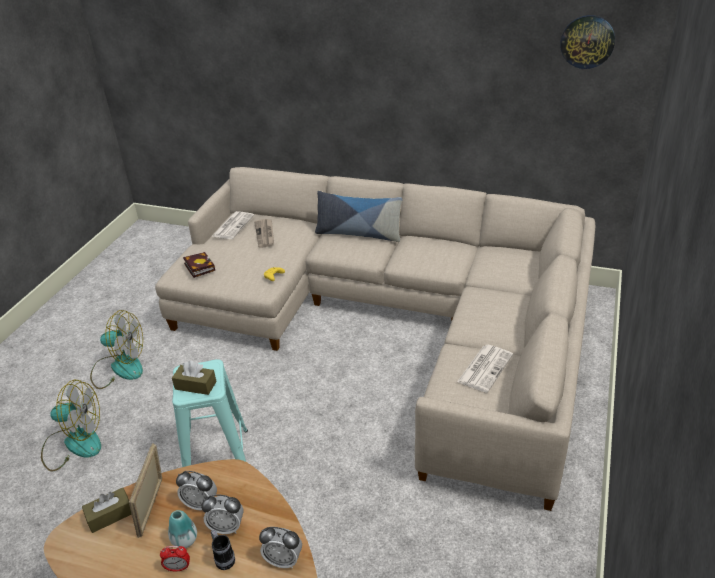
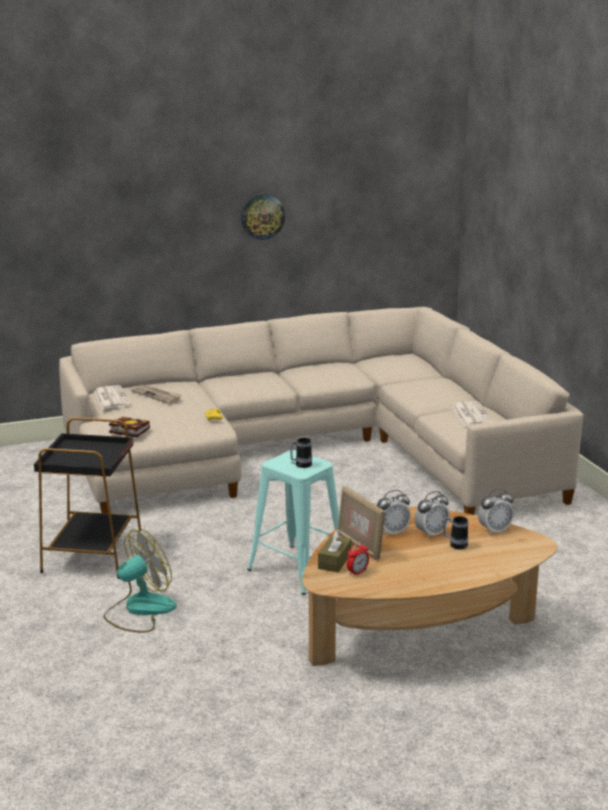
camera: 40 degrees left, 15 degrees down
fan [90,310,143,389] -> black side table [34,417,141,579]
alarm clock [160,546,190,571] -> alarm clock moved to [347,542,369,577]
vase [168,510,197,548] -> none
brown tissue box [172,361,217,395] -> mug [290,438,312,468]
pillow [315,191,403,242] -> none
wall clock [560,15,615,69] -> wall clock moved to [241,194,285,240]

